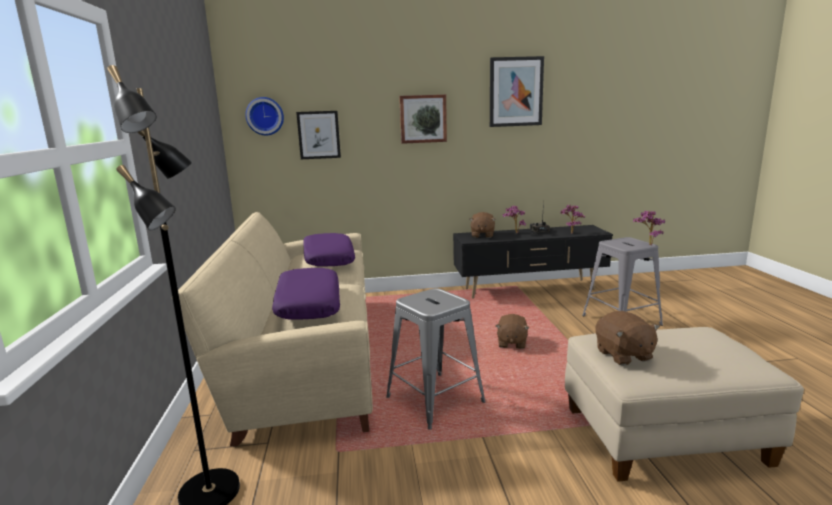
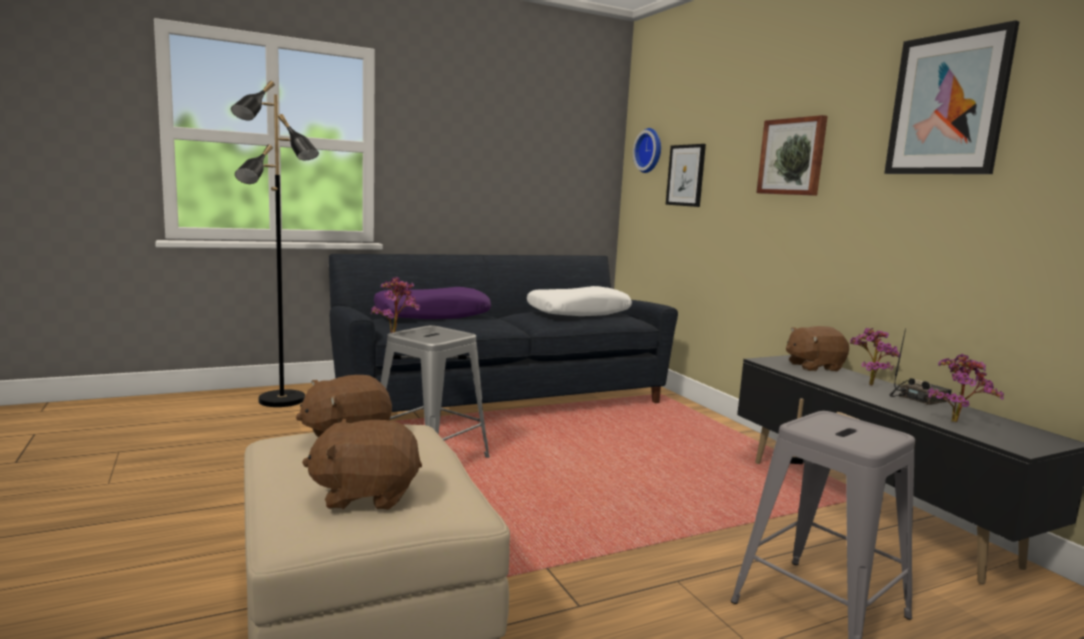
camera: 70 degrees right, 5 degrees down
beige sofa [172,212,373,447] -> black sofa [329,254,678,412]
purple pillow [303,233,355,266] -> white pillow [527,286,632,316]
brown plush toy [496,314,529,349] -> brown plush toy moved to [302,419,422,510]
potted plant [633,211,665,245] -> potted plant moved to [371,277,420,333]

